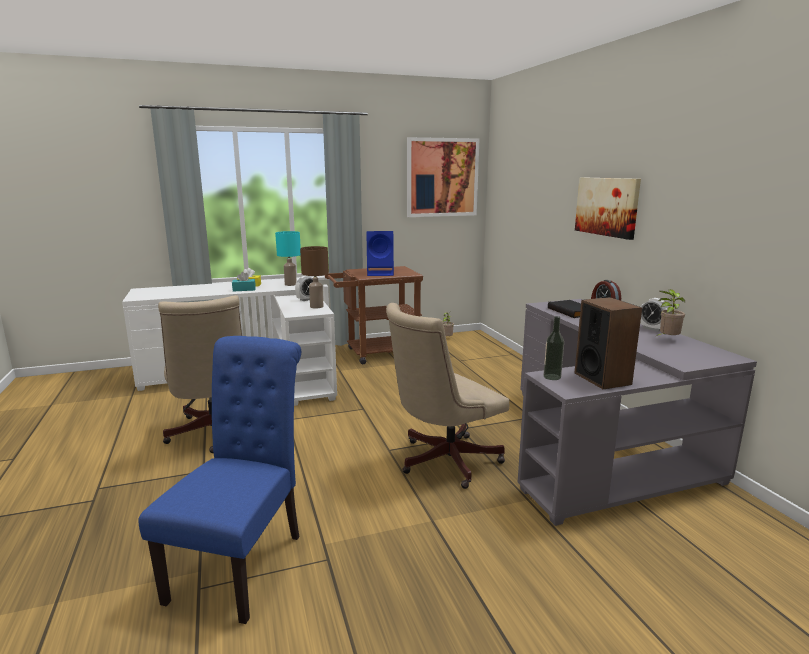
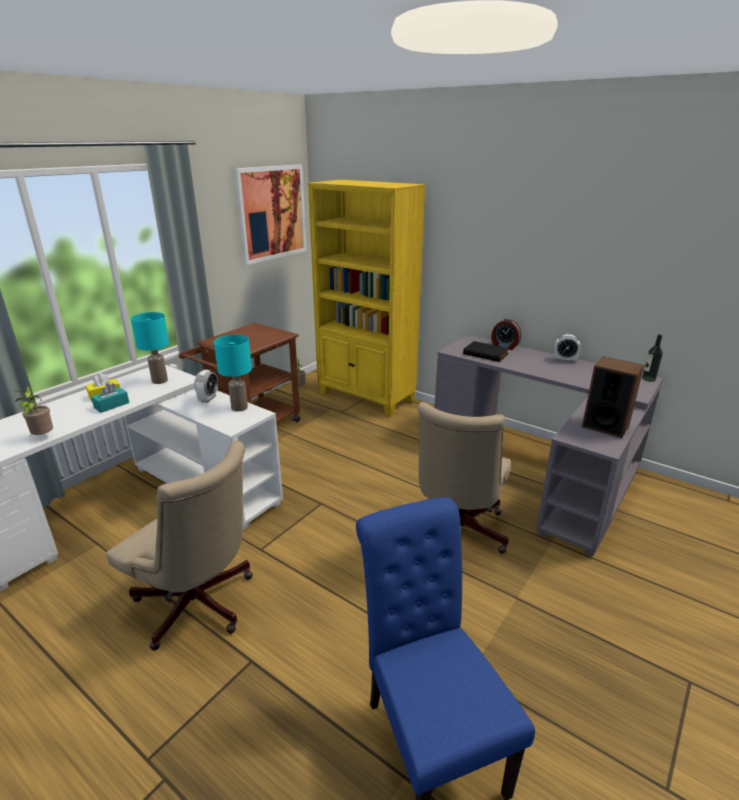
camera: 35 degrees left, 10 degrees up
brown table lamp [300,246,329,309] -> turquoise table lamp [214,335,252,411]
blue speaker [366,231,394,276] -> none
bottle [544,316,564,380] -> bottle moved to [642,334,663,382]
picture [575,177,641,240] -> none
potted plant [656,289,685,336] -> potted plant moved to [15,386,53,436]
none -> yellow bookcase [308,180,425,417]

